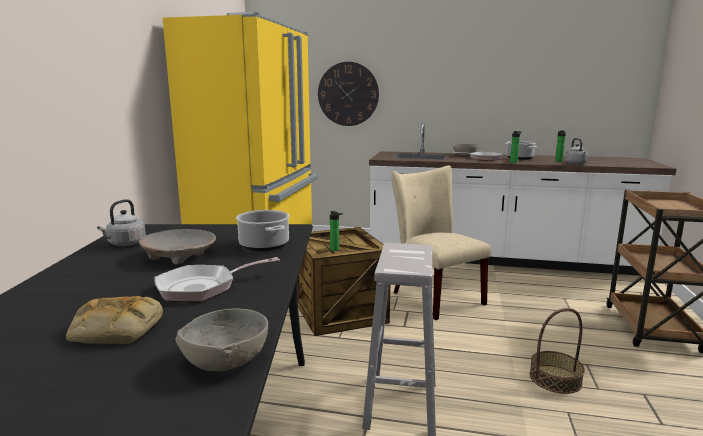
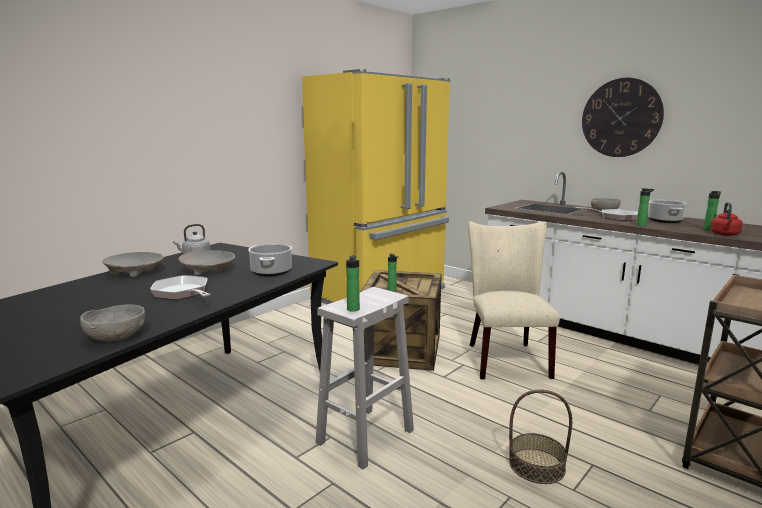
camera: 30 degrees right, 0 degrees up
bread [66,296,163,344] -> none
frying pan [154,257,280,302] -> frying pan turned 45 degrees clockwise [150,275,211,300]
wall clock [318,62,379,126] -> wall clock moved to [582,78,664,157]
grey kettle [565,138,588,164] -> red kettle [710,202,743,236]
none -> beige bowl [102,252,164,277]
none -> bottle [346,255,360,312]

